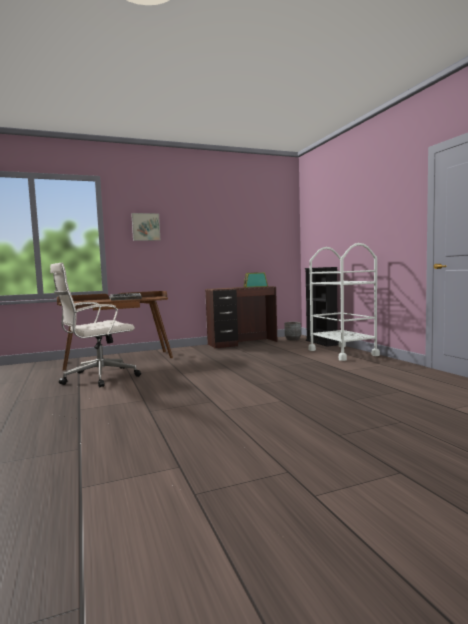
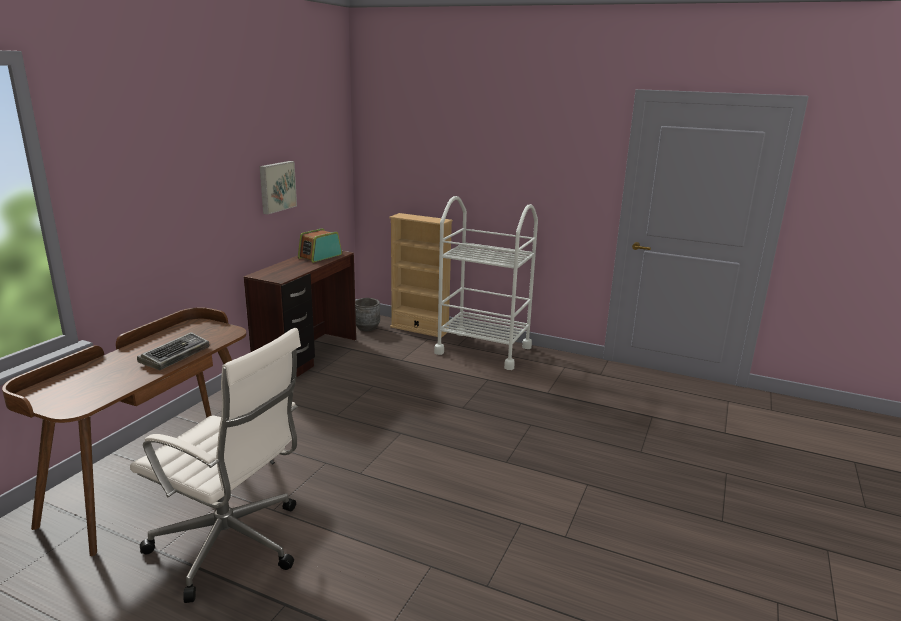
camera: 45 degrees left, 15 degrees up
white office chair [50,263,141,387] -> white office chair turned 75 degrees counterclockwise [130,328,301,603]
picture [131,213,160,241] -> picture moved to [260,161,297,214]
black bookcase [305,267,338,347] -> beige bookcase [389,213,453,338]

